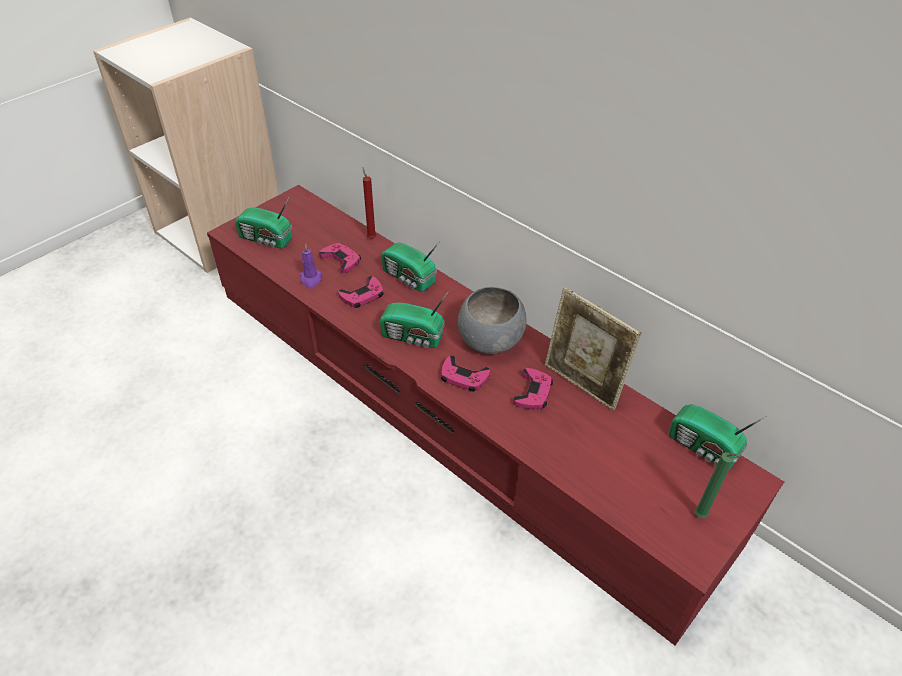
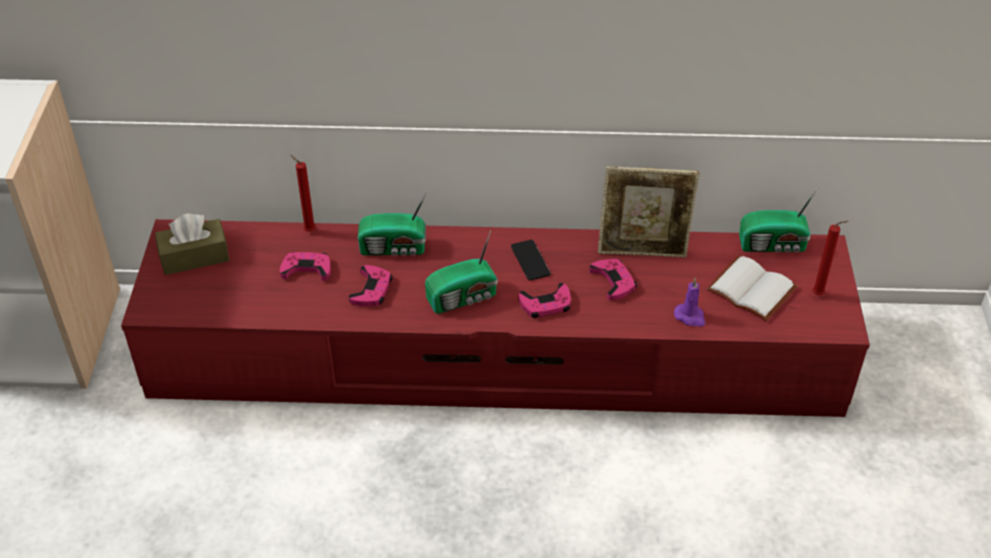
camera: 40 degrees left, 0 degrees up
radio [235,196,292,249] -> none
purple candle [300,244,322,288] -> purple candle moved to [674,277,705,326]
grey bowl [458,287,527,354] -> phone [511,240,551,280]
green candle [695,452,743,518] -> red candle [812,221,848,295]
none -> brown tissue box [155,213,230,275]
none -> white book [707,256,798,321]

